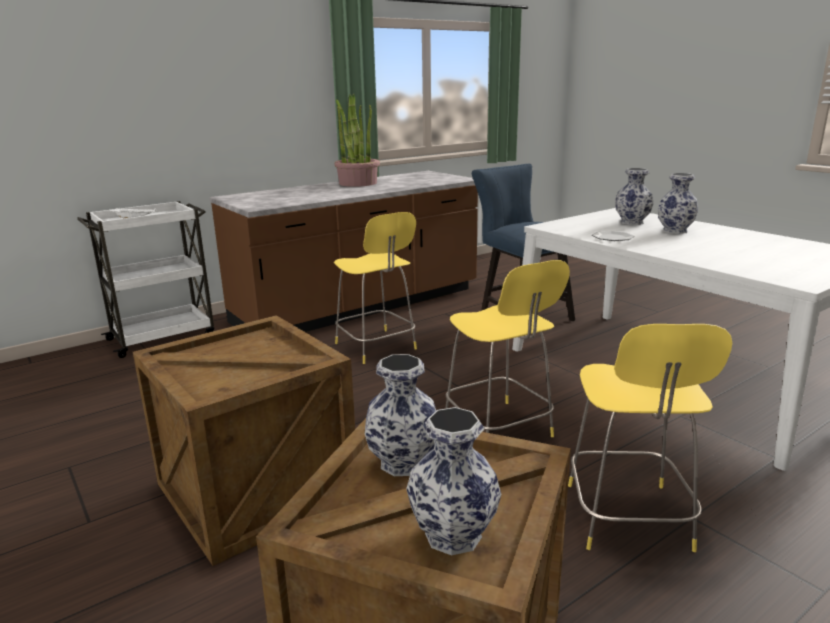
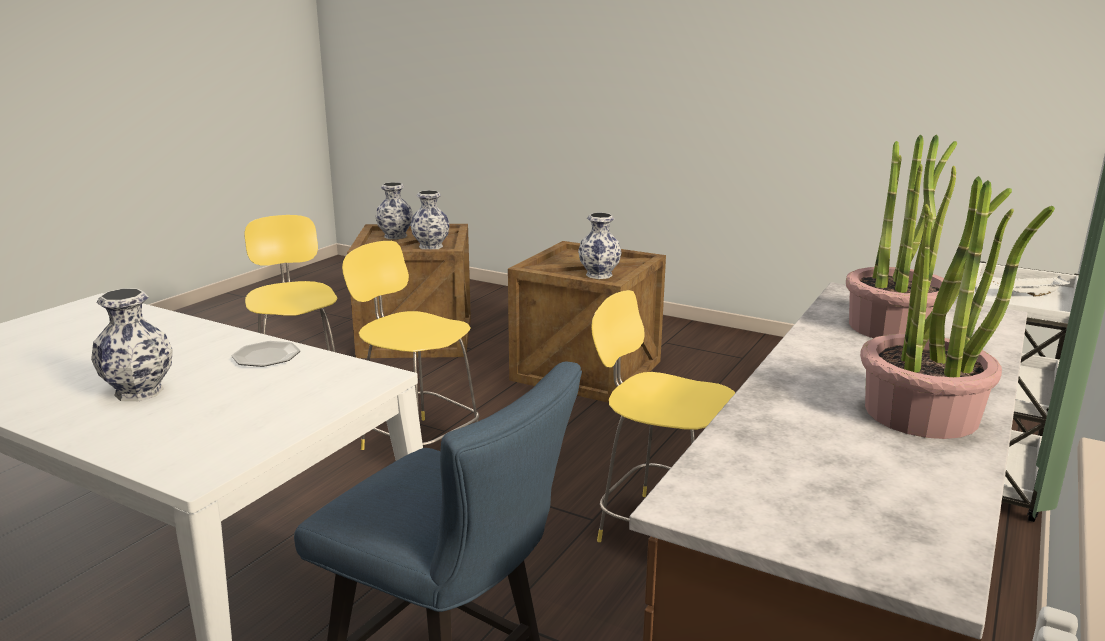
camera: 155 degrees right, 0 degrees up
vase [615,168,654,225] -> vase moved to [578,213,622,279]
none -> potted plant [846,135,957,338]

